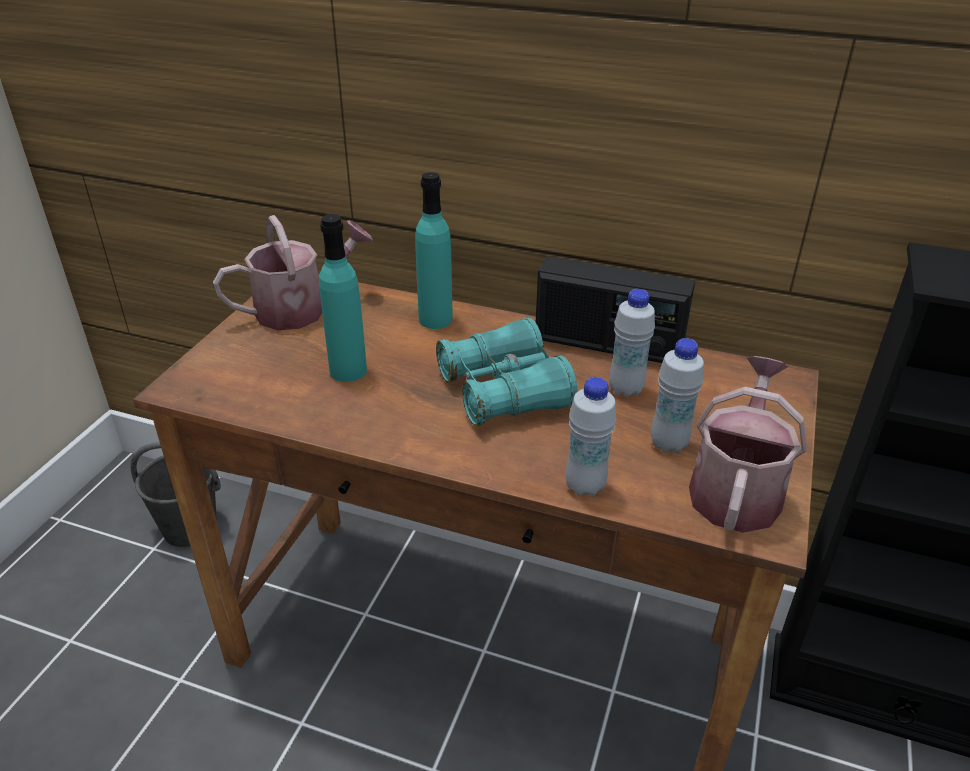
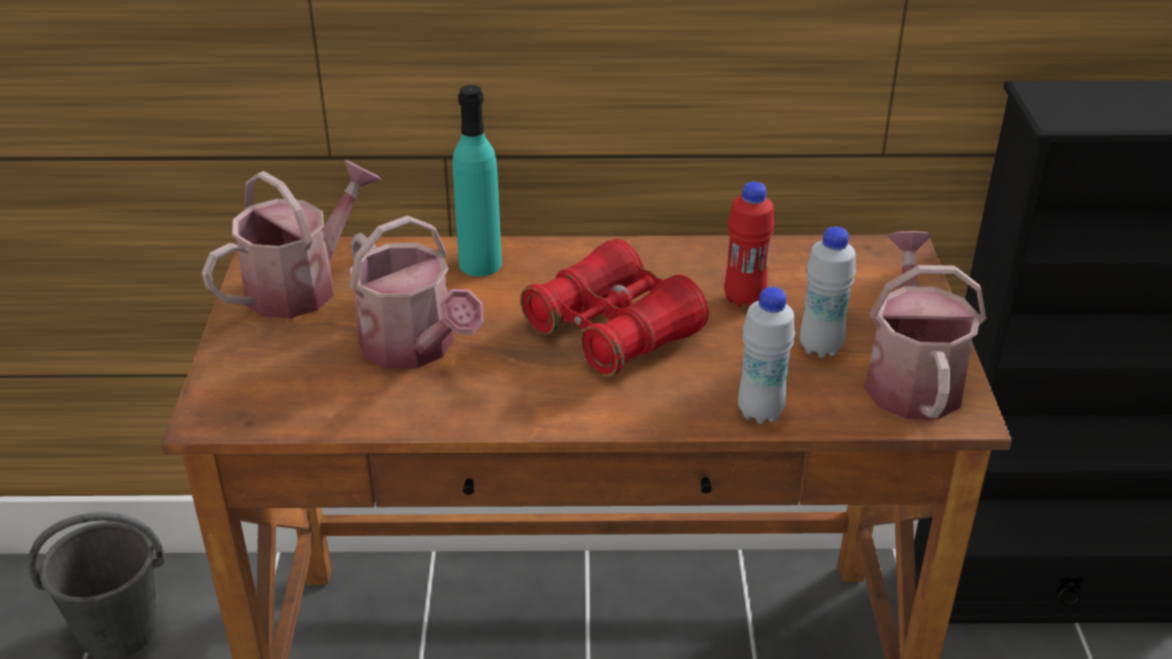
camera: 20 degrees left, 0 degrees up
turquoise bottle [319,214,367,382] -> watering can [349,216,484,369]
turquoise binoculars [436,318,577,426] -> red binoculars [520,239,709,376]
radio [536,256,695,363] -> none
white bottle [609,289,655,398] -> red bottle [725,182,775,308]

